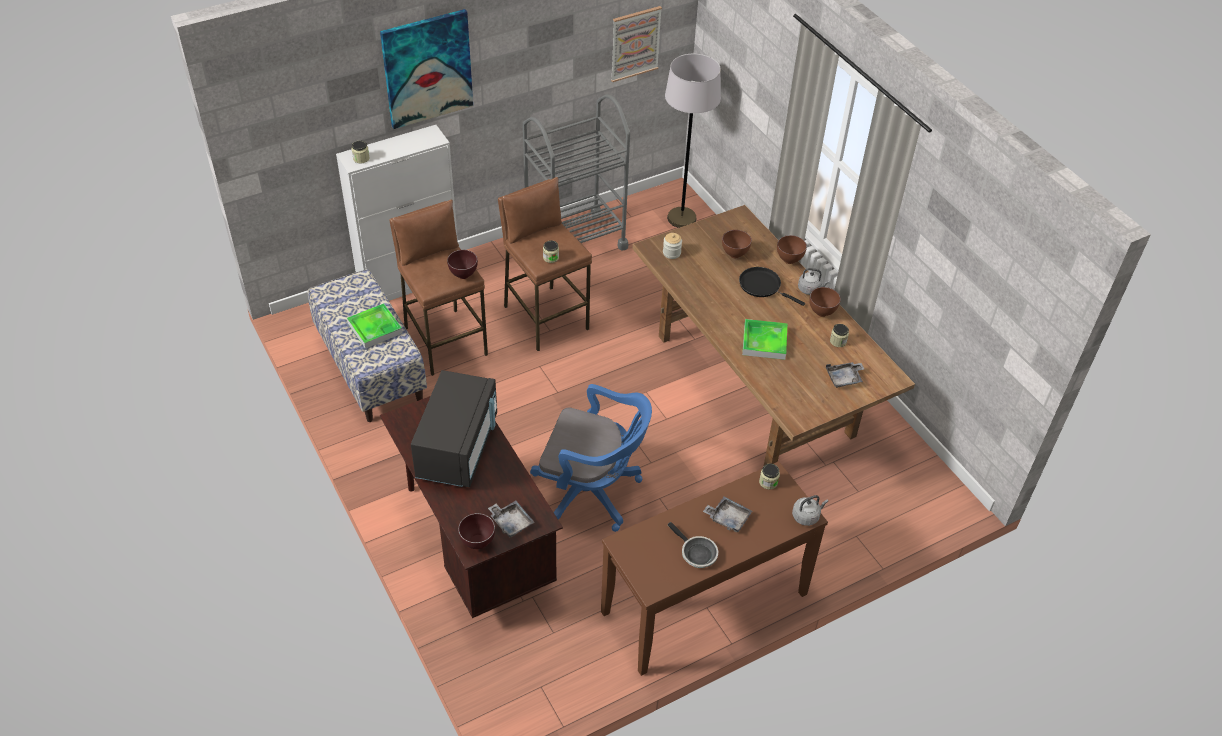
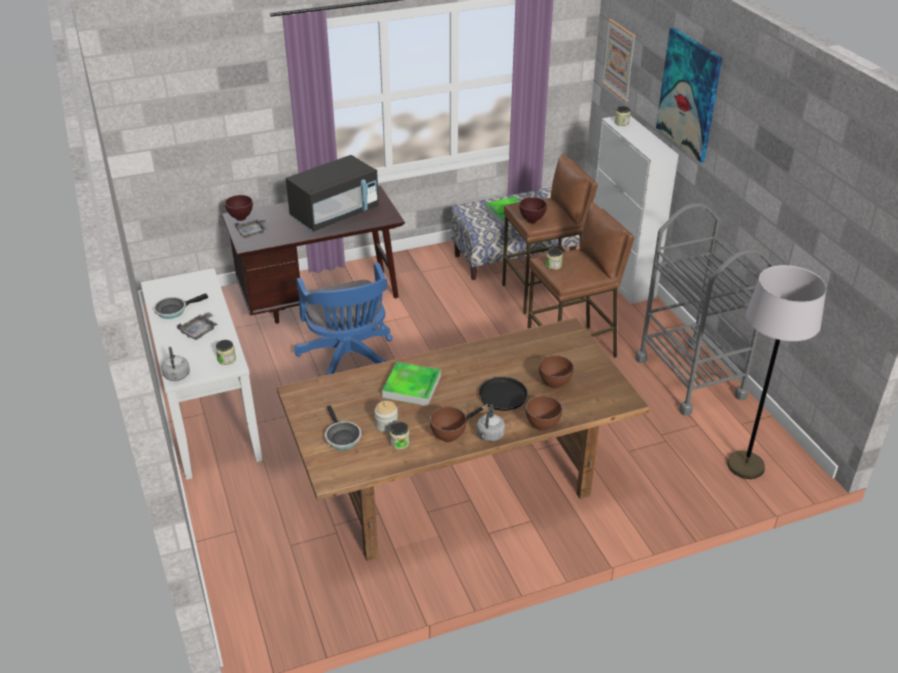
camera: 100 degrees right, 10 degrees down
black microwave [411,370,497,488] -> black microwave turned 60 degrees counterclockwise [286,155,379,231]
blue office chair [530,384,652,532] -> blue office chair turned 45 degrees counterclockwise [294,263,392,375]
brown console table [601,461,828,676] -> white console table [141,268,263,480]
picture [611,6,662,82] -> picture moved to [602,19,636,102]
jar [663,233,682,259] -> jar moved to [375,401,398,433]
grey tray [826,362,865,388] -> frying pan [325,406,361,450]

